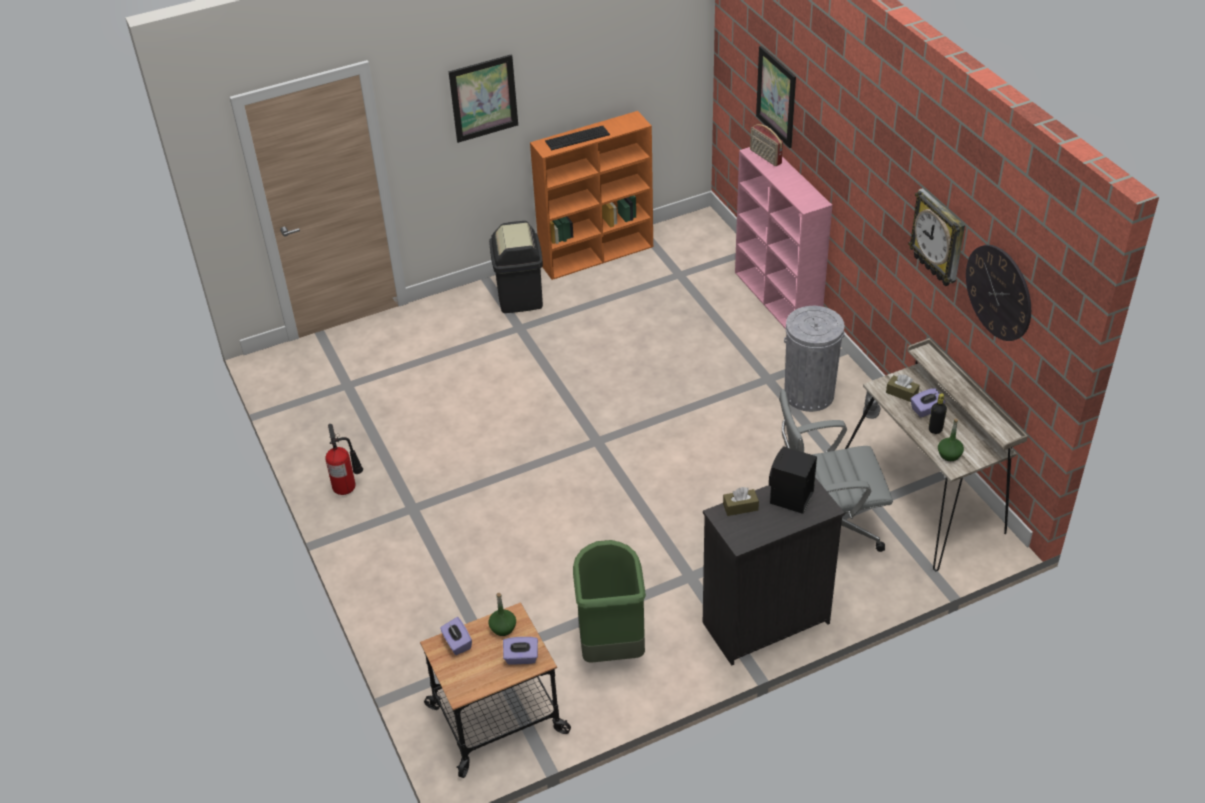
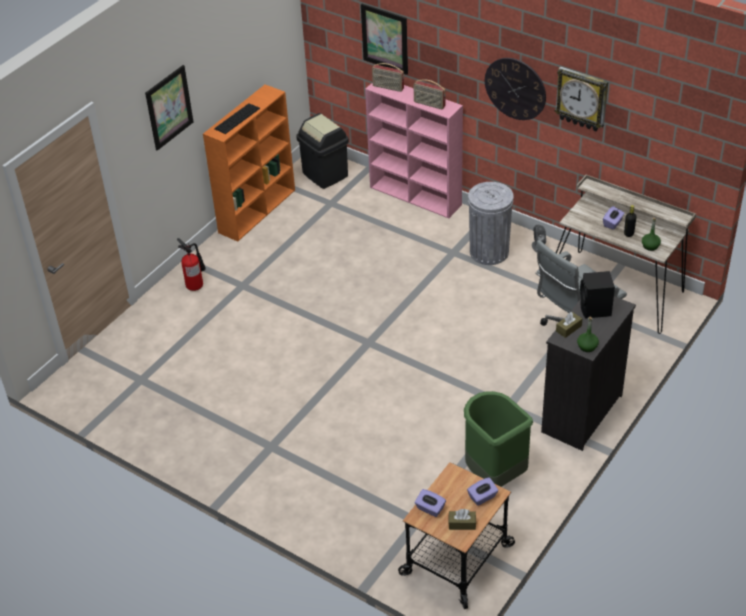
camera: 30 degrees left, 0 degrees up
fire extinguisher [326,424,363,495] -> fire extinguisher moved to [177,238,206,291]
black trash can [489,221,543,313] -> black trash can moved to [296,113,349,189]
green bottle [489,593,516,636] -> green bottle moved to [577,317,599,352]
brown tissue box [886,374,920,402] -> brown tissue box moved to [449,509,476,530]
wall clock [966,245,1031,341] -> wall clock moved to [485,58,546,120]
none -> radio [414,79,445,109]

